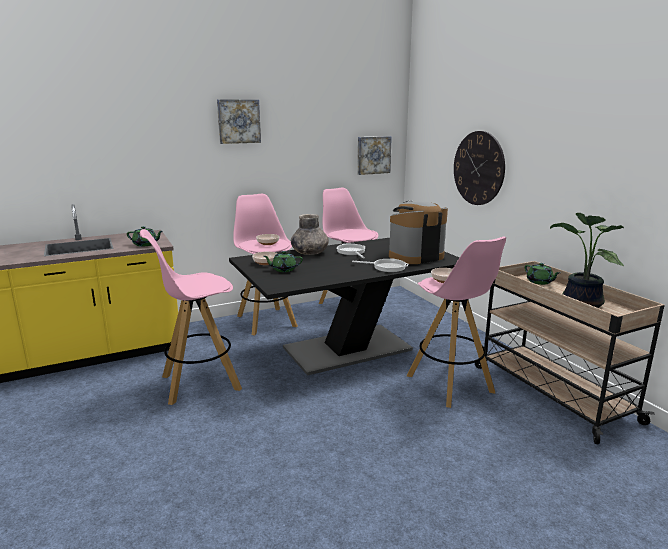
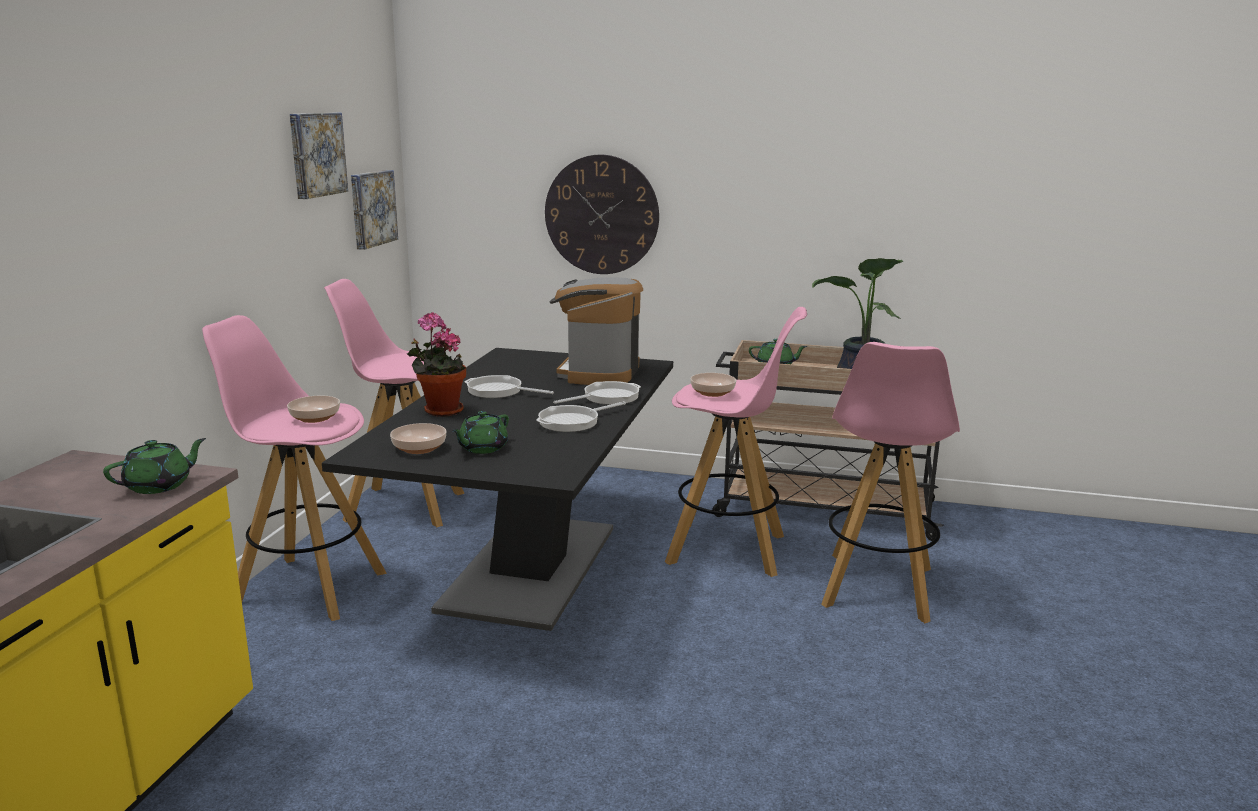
camera: 50 degrees left, 0 degrees up
pink stool [140,229,242,405] -> pink stool moved to [821,342,960,623]
picture [217,99,261,144] -> picture moved to [290,113,348,199]
grey vase [291,214,329,255] -> potted plant [407,312,466,417]
none -> frying pan [536,401,626,432]

